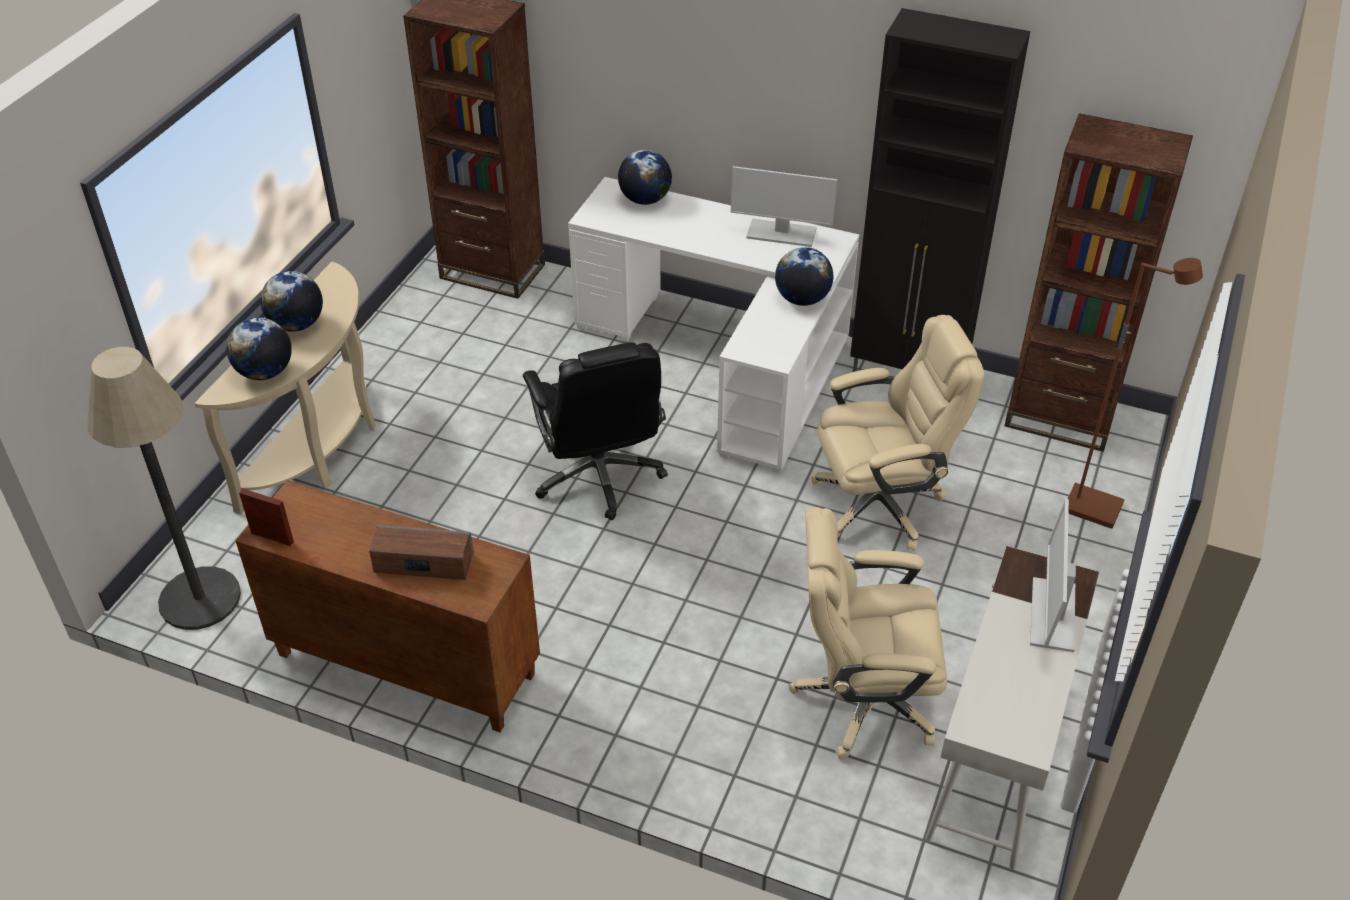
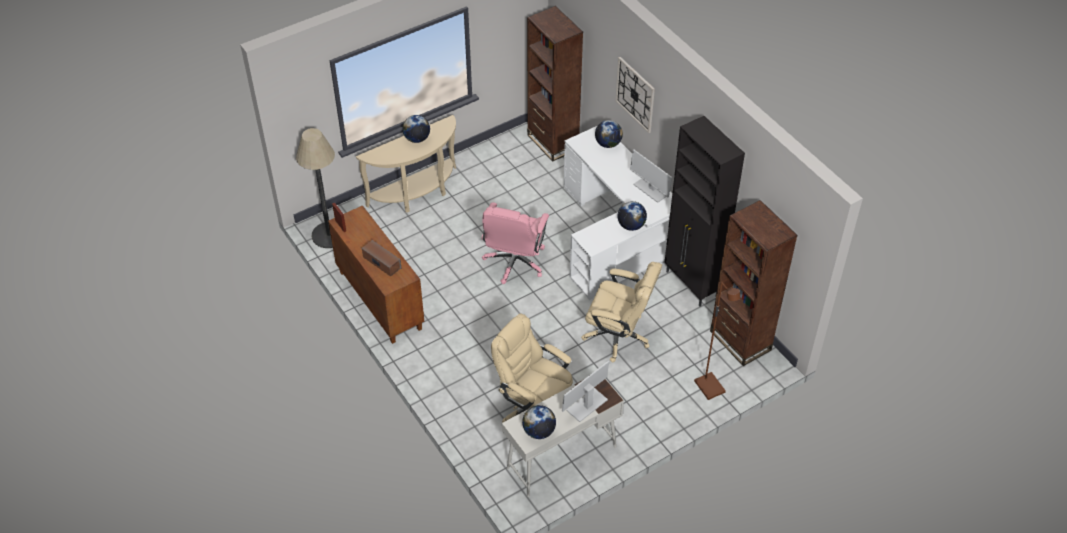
camera: 35 degrees right, 5 degrees up
globe [226,317,292,380] -> globe moved to [522,405,556,439]
black office chair [523,342,668,520] -> pink office chair [482,202,549,284]
none -> wall clock [615,57,655,133]

